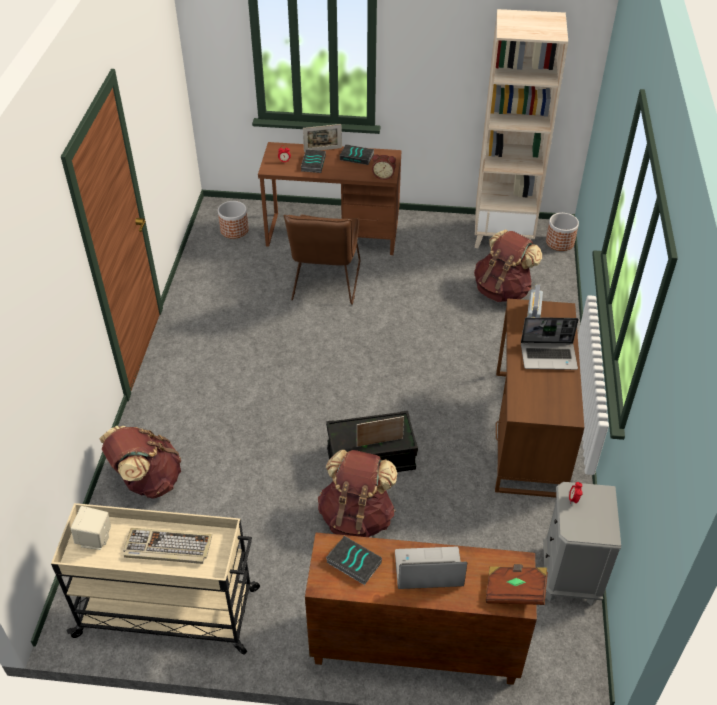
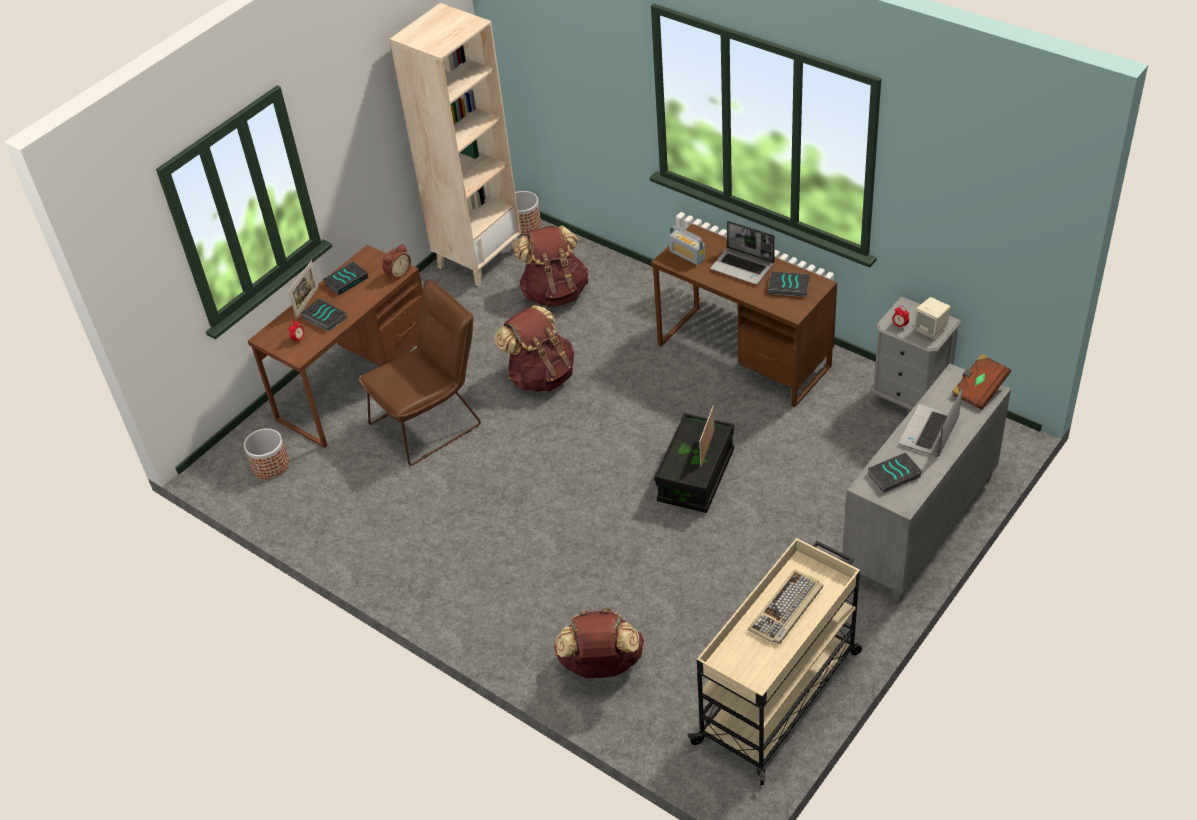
camera: 55 degrees left, 0 degrees up
beige speaker [71,506,111,550] -> beige speaker moved to [914,297,950,340]
brown chair [284,214,360,305] -> brown chair turned 75 degrees counterclockwise [359,280,481,466]
brown cabinet [305,532,537,685] -> grey cabinet [842,363,1011,604]
brown backpack [318,450,397,537] -> brown backpack moved to [494,305,574,392]
laptop [521,317,579,370] -> laptop turned 90 degrees clockwise [710,221,775,285]
none -> book [768,271,810,297]

